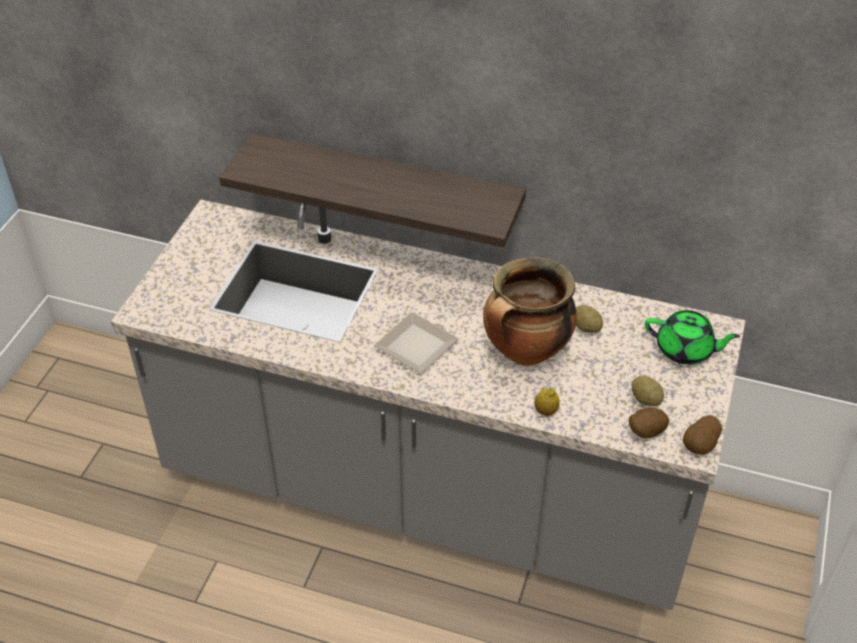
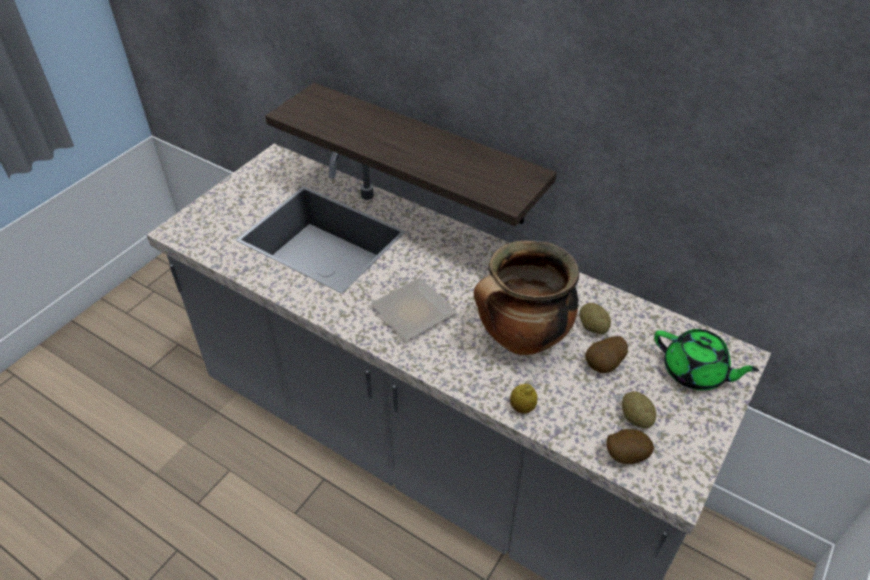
camera: 15 degrees right, 0 degrees up
potato [683,415,722,455] -> potato moved to [585,336,628,373]

